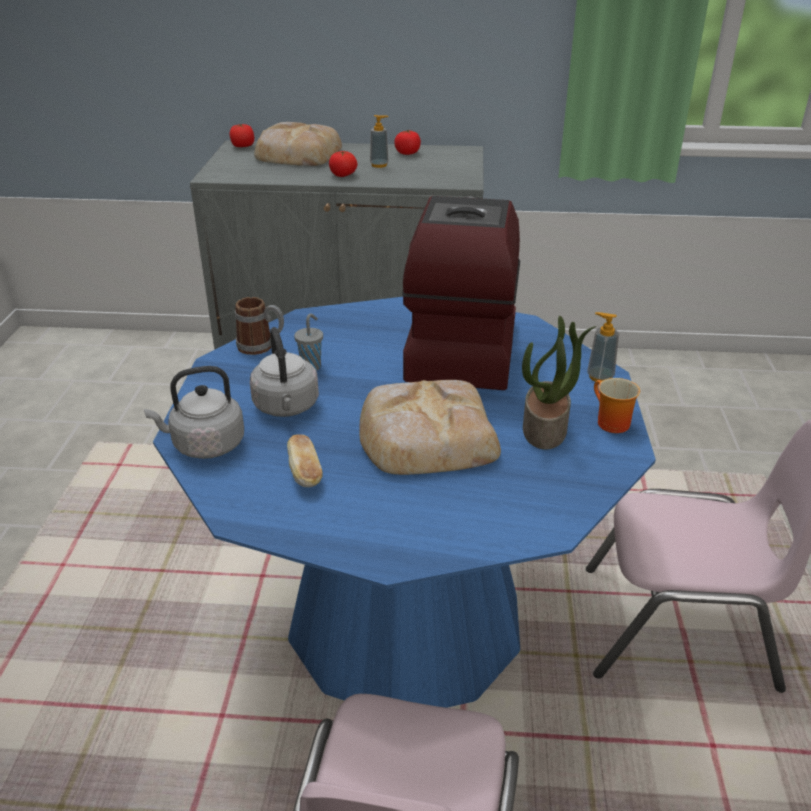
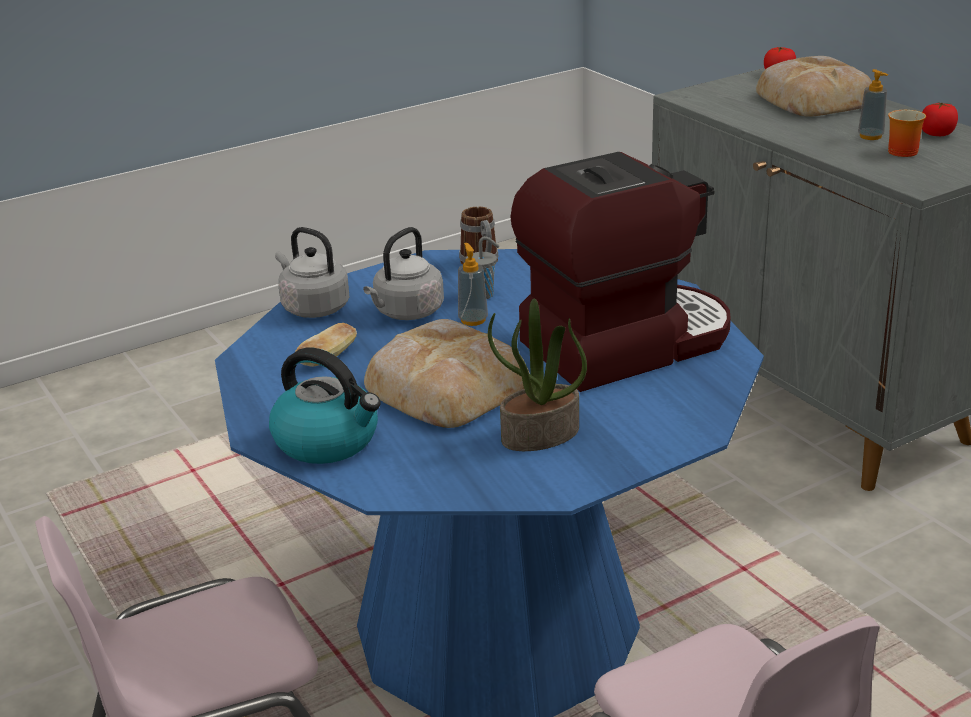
camera: 55 degrees right, 5 degrees down
tomato [329,151,357,177] -> none
soap dispenser [587,312,619,382] -> soap dispenser moved to [458,243,488,326]
mug [594,378,640,433] -> mug moved to [888,110,926,157]
none -> kettle [269,347,380,464]

